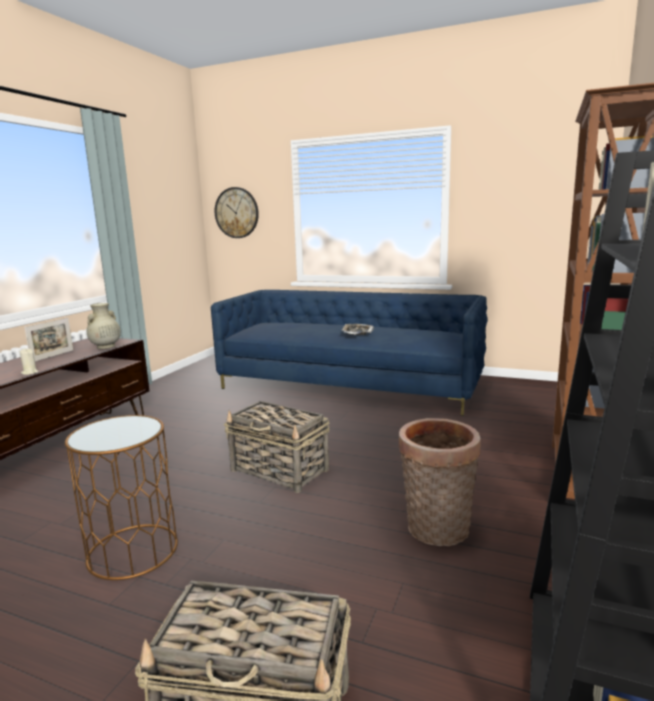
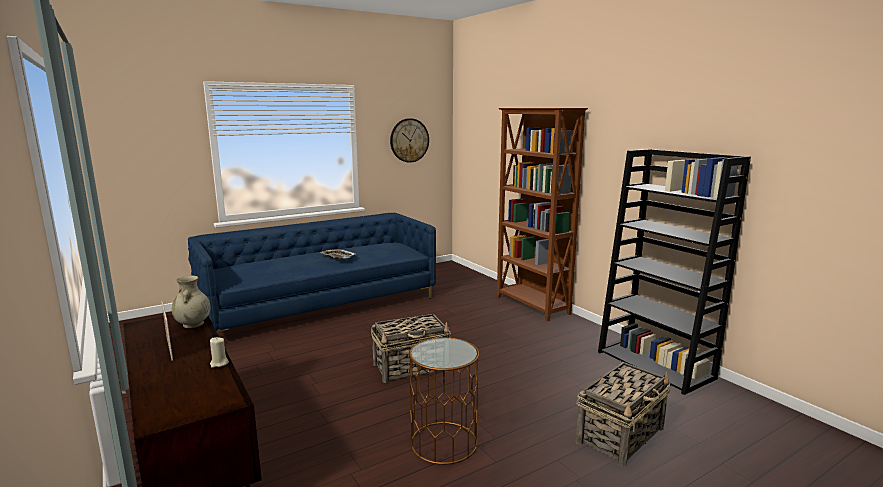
camera: 55 degrees left, 0 degrees up
wall clock [215,187,259,238] -> wall clock moved to [390,118,429,163]
basket [399,418,481,546] -> none

